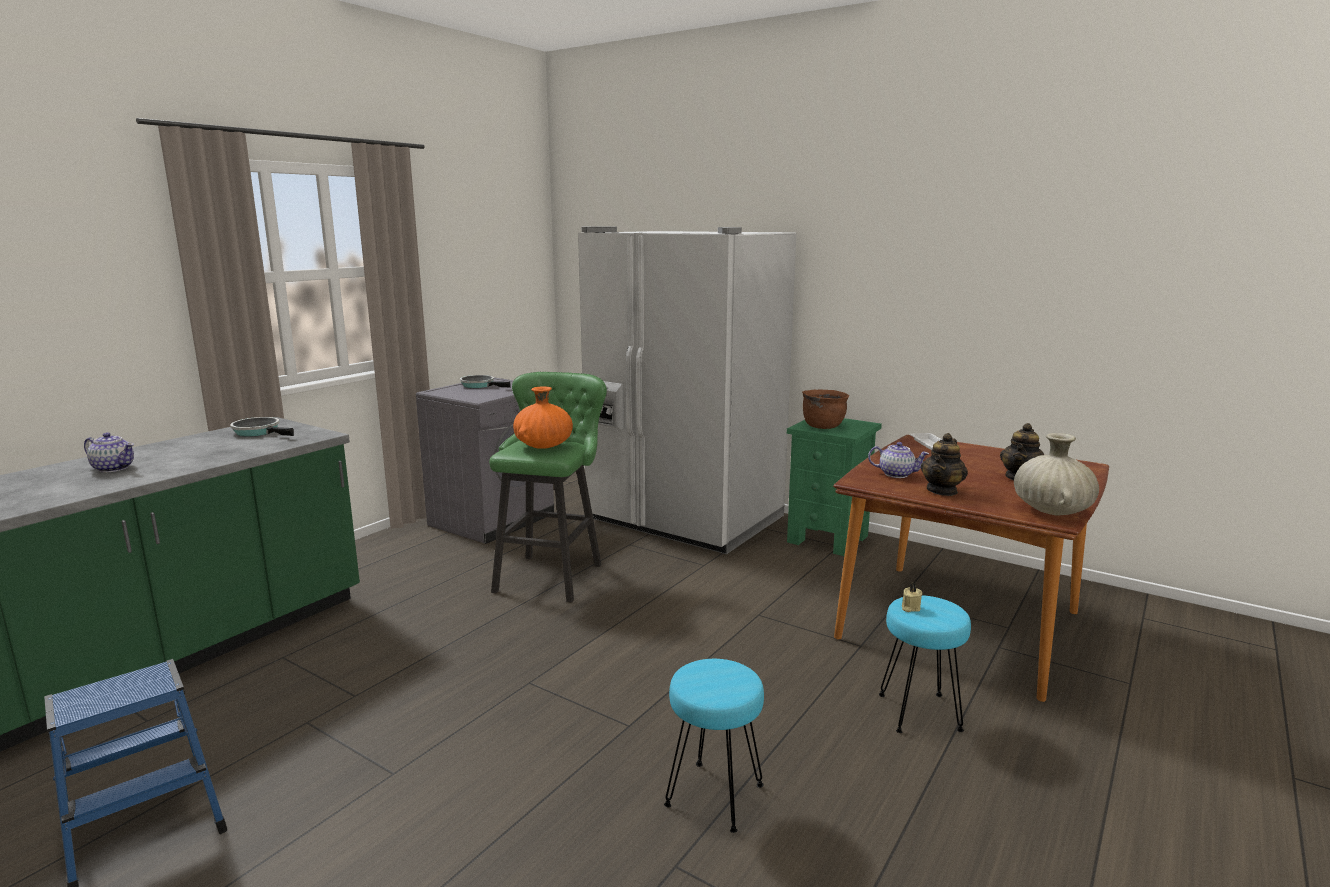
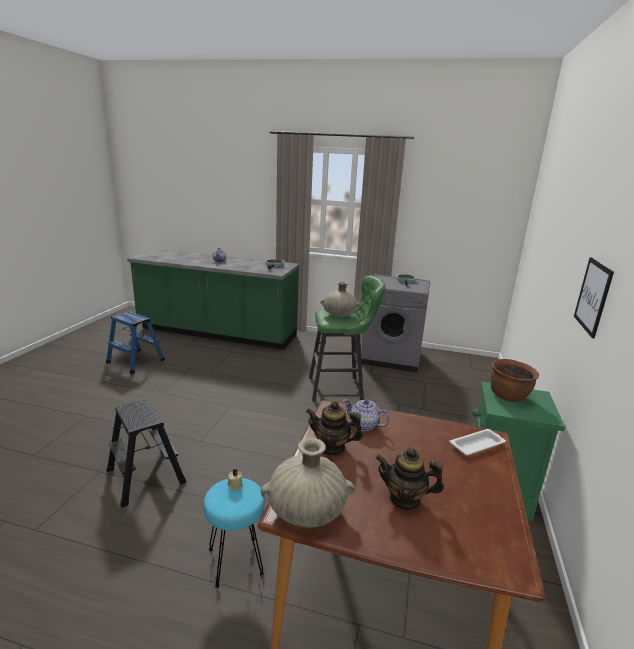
camera: 70 degrees right, 5 degrees up
orange vase [513,386,573,449] -> beige vase [320,281,361,317]
white fridge [578,226,796,554] -> none
turquoise stool [664,659,764,833] -> black step ladder [106,398,186,507]
teapot [868,442,929,478] -> teapot turned 120 degrees clockwise [343,399,389,431]
none -> picture [574,258,614,338]

